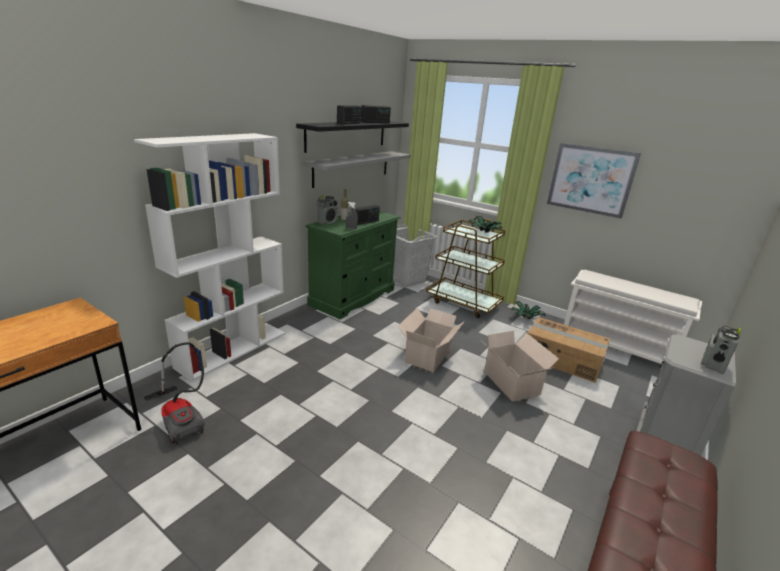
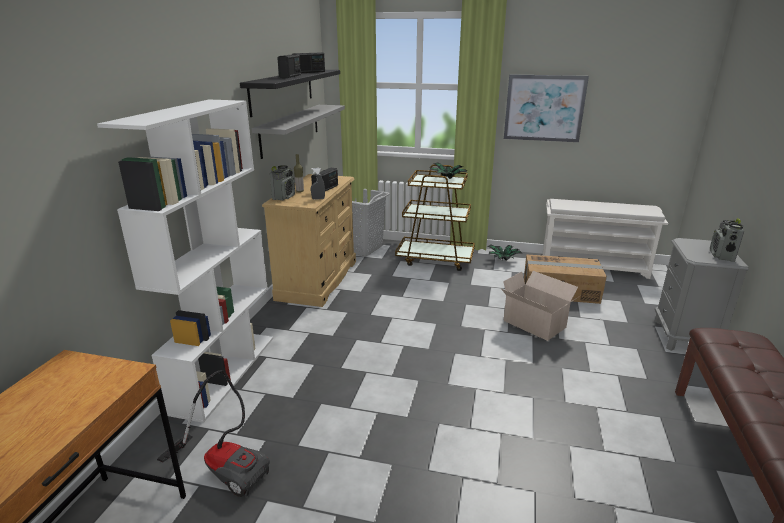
camera: 20 degrees left, 0 degrees up
green dresser [306,211,401,319] -> beige dresser [262,174,356,307]
cardboard box [398,308,465,372] -> none

